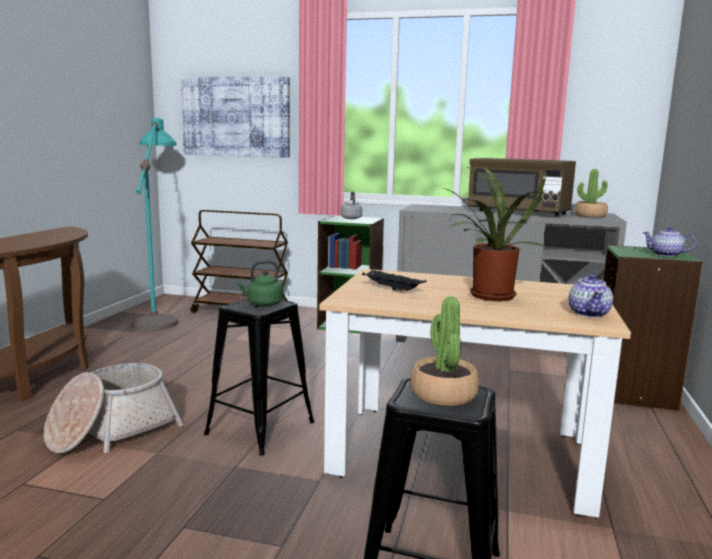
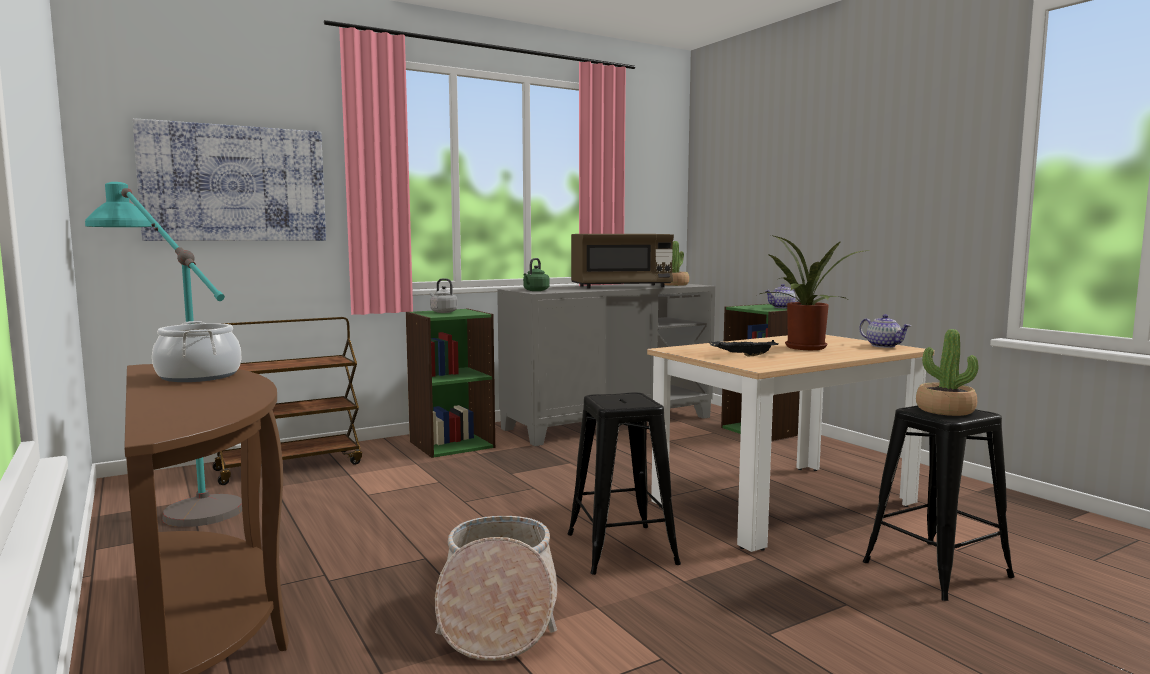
camera: 45 degrees left, 5 degrees down
green kettle [236,261,283,306] -> green kettle moved to [523,258,549,291]
none -> cooking pot [152,321,241,382]

